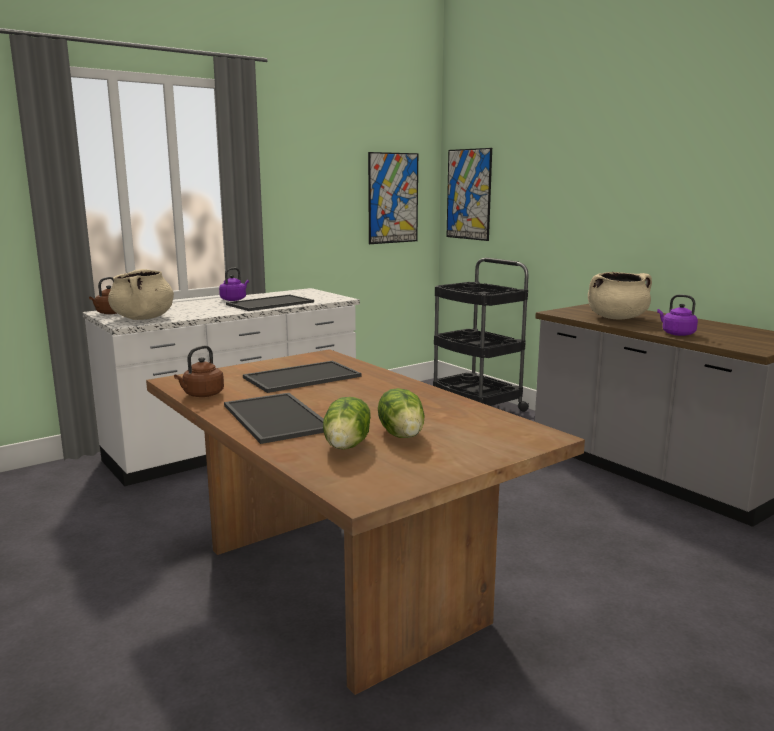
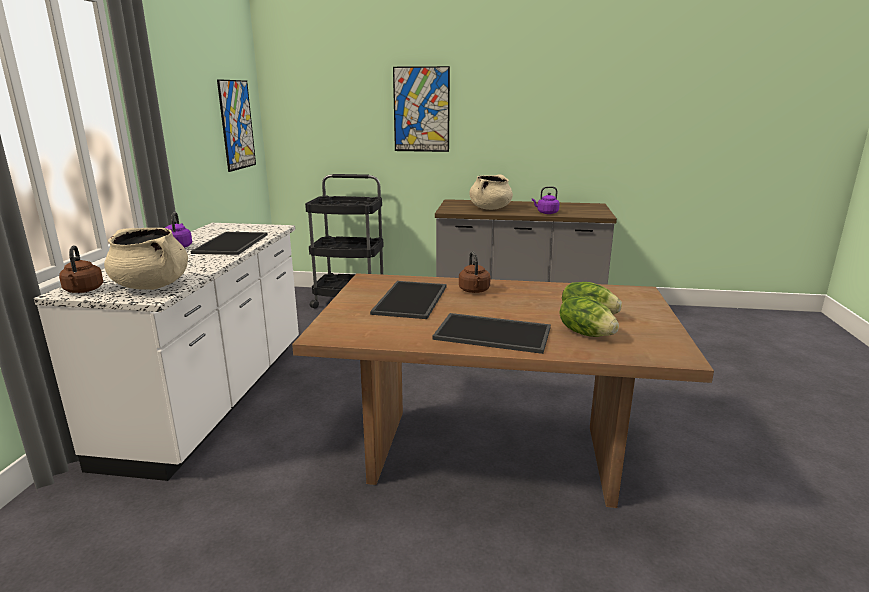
camera: 45 degrees left, 5 degrees up
brown kettle [174,345,224,397] -> brown kettle moved to [459,252,491,293]
picture [447,148,492,241] -> picture moved to [393,66,450,152]

